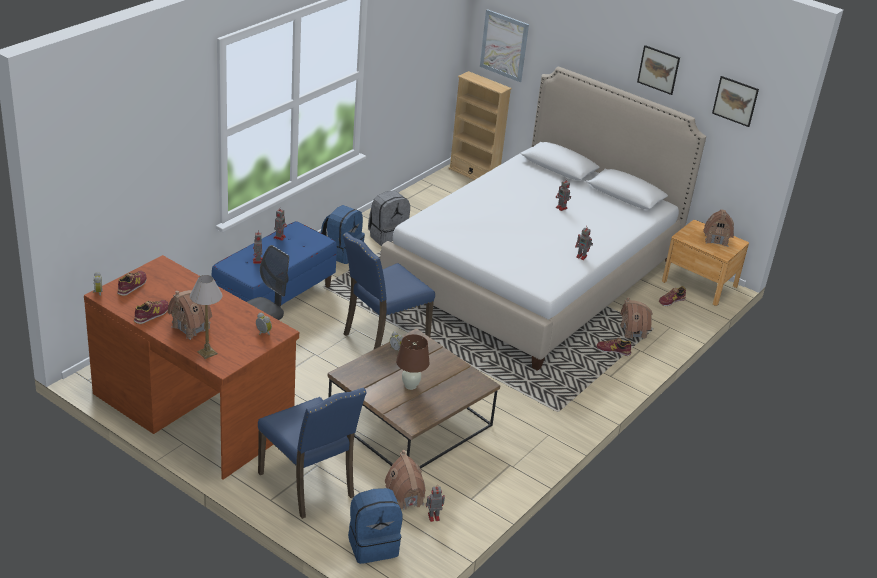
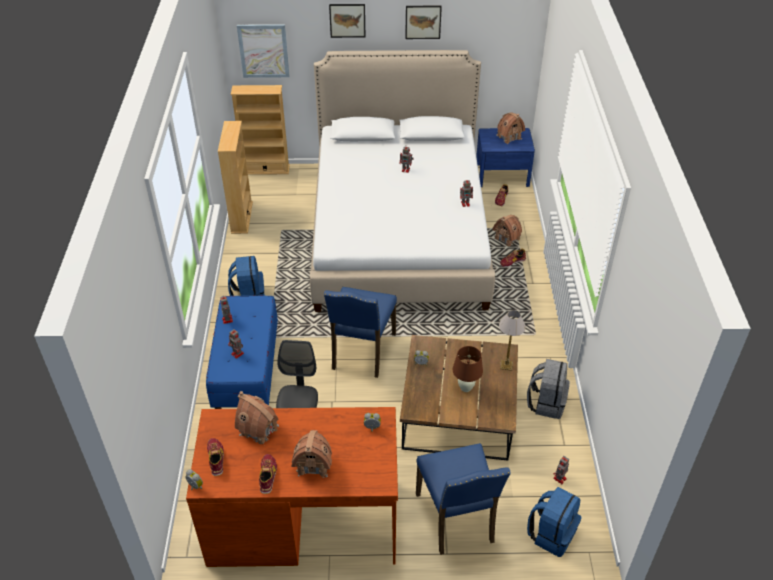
camera: 35 degrees left, 10 degrees up
table lamp [190,275,222,359] -> table lamp moved to [499,310,526,371]
blue chair [258,388,367,519] -> blue chair turned 60 degrees clockwise [416,443,511,555]
grey backpack [368,191,410,246] -> grey backpack moved to [527,359,570,419]
toy house [384,450,426,510] -> toy house moved to [235,391,279,444]
brown nightstand [662,220,749,306] -> blue nightstand [476,128,535,187]
picture [712,76,759,127] -> picture moved to [329,4,366,38]
none -> beige bookcase [218,121,253,234]

